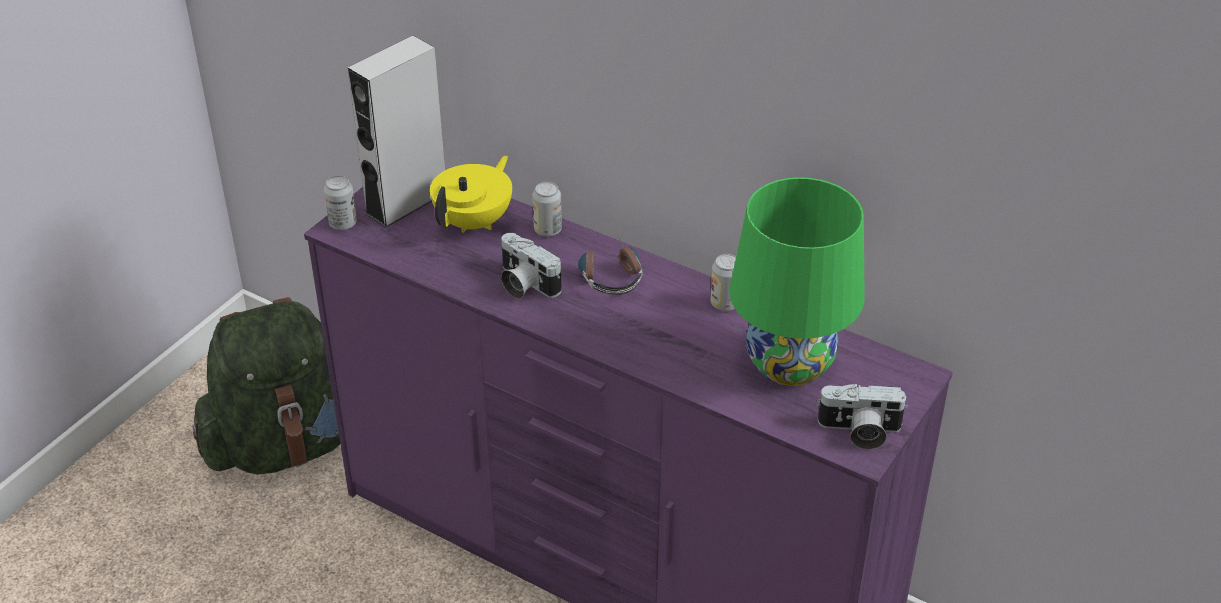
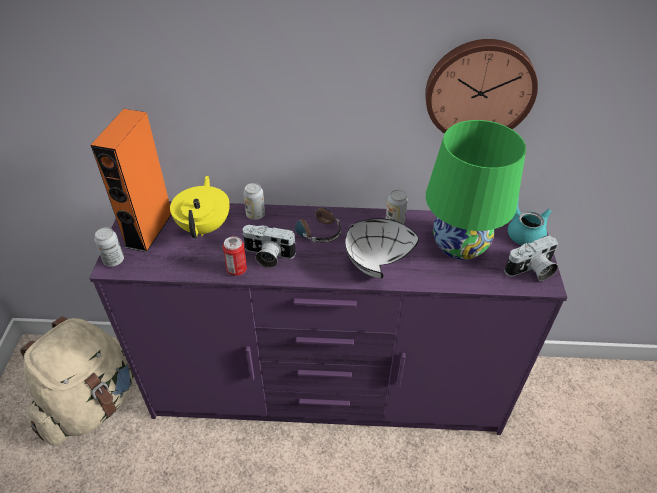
camera: 30 degrees left, 5 degrees up
green backpack [193,297,340,475] -> beige backpack [20,316,134,445]
grey speaker [348,35,445,228] -> orange speaker [91,109,171,252]
none -> can [223,236,247,276]
none -> white bowl [345,218,419,279]
none -> wall clock [425,39,538,134]
none -> turquoise teapot [508,197,552,245]

